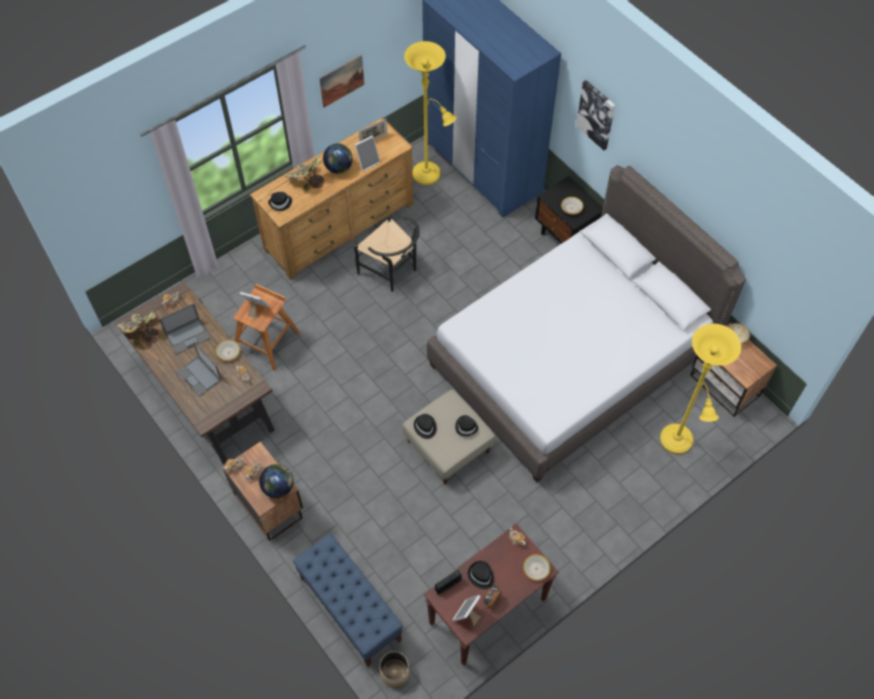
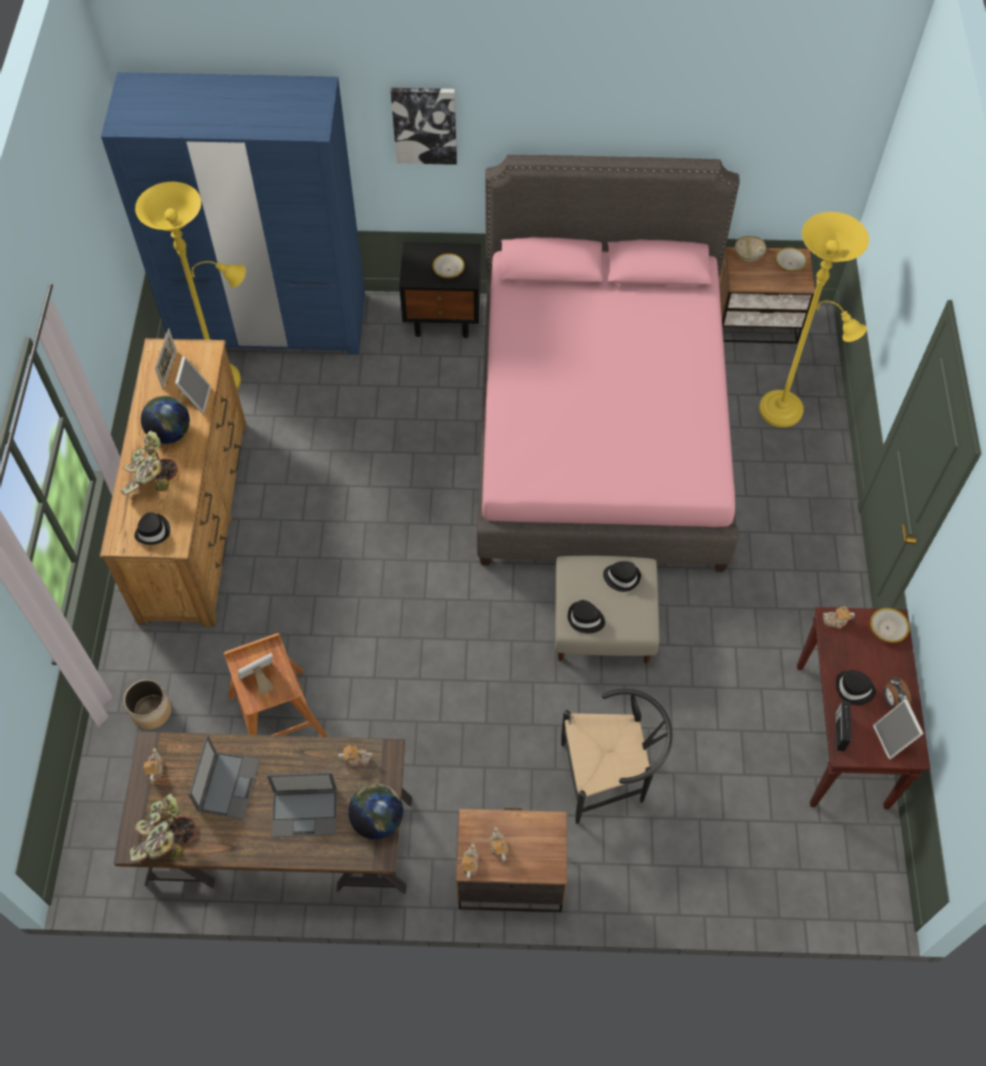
camera: 50 degrees left, 0 degrees up
bowl [216,340,241,361] -> bowl moved to [775,247,807,272]
globe [259,464,294,498] -> globe moved to [348,784,403,840]
blue bench [293,534,403,667] -> none
picture [319,55,364,108] -> none
black chair [354,214,420,292] -> black chair moved to [561,689,673,824]
planter [379,651,410,687] -> planter moved to [124,680,171,730]
grey bed [427,165,746,482] -> pink bed [476,155,740,572]

